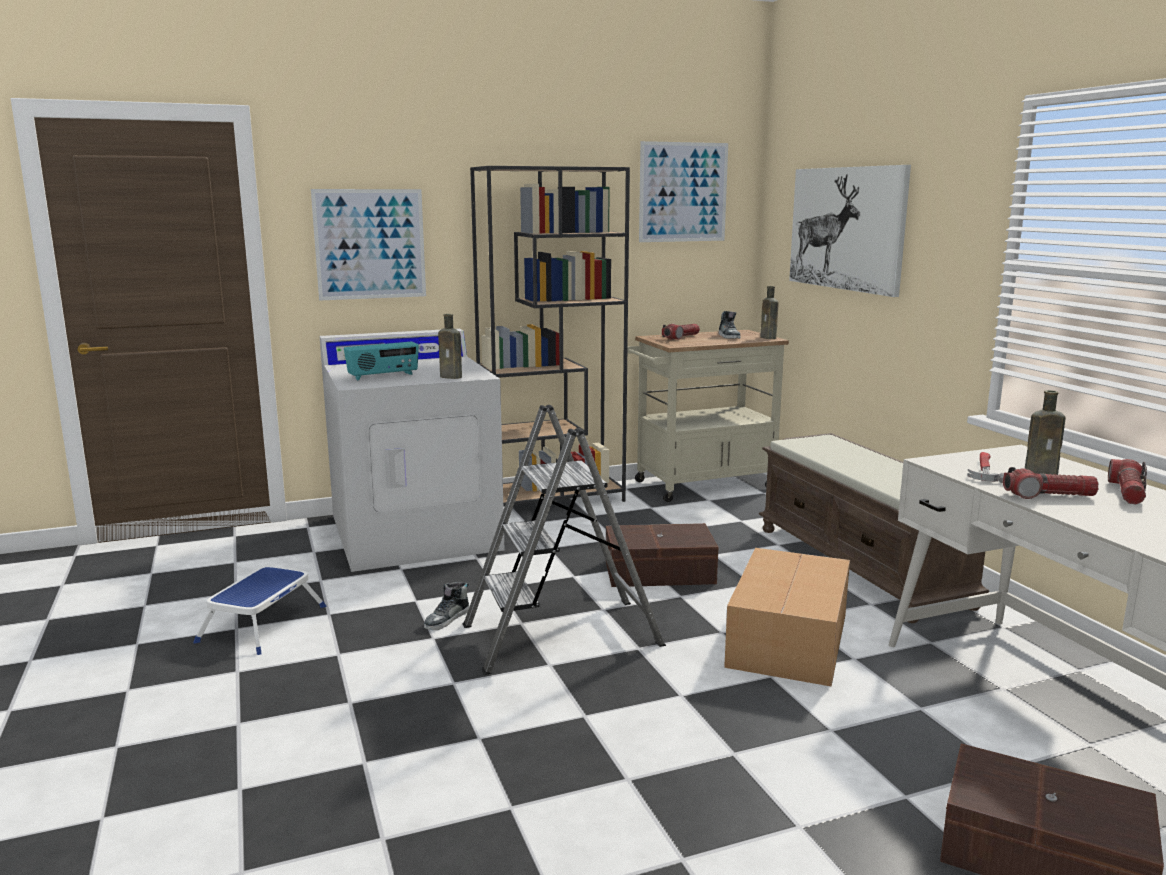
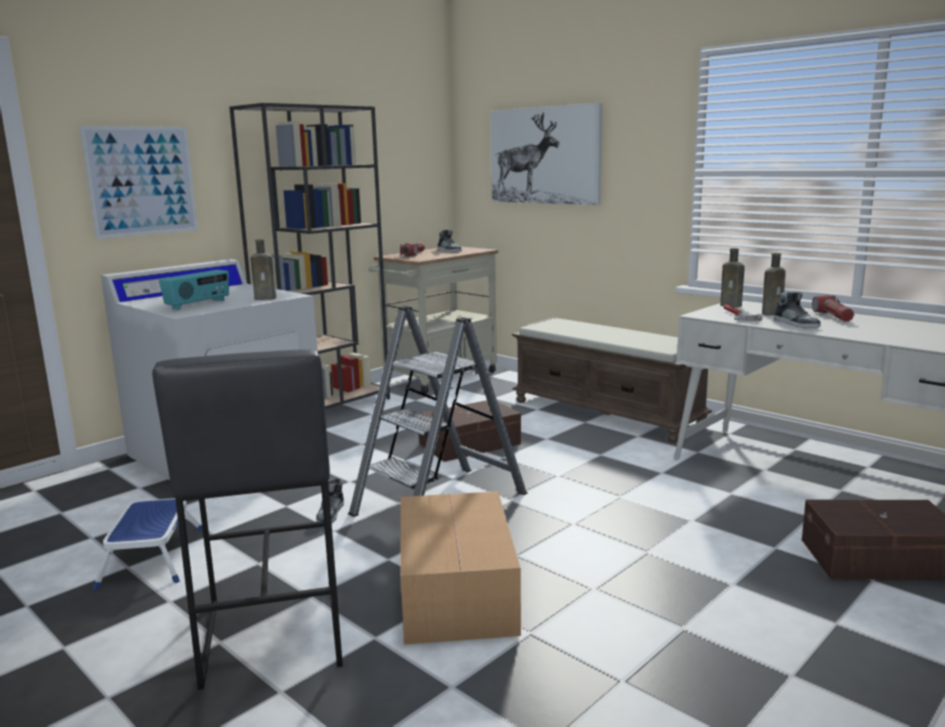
camera: 25 degrees left, 0 degrees up
picture [639,141,728,242] -> none
cardboard box [724,548,850,687] -> cardboard box moved to [401,491,521,645]
brown bottle [760,286,779,339] -> brown bottle moved to [720,248,745,308]
flashlight [1003,467,1099,499] -> shoe [774,292,821,328]
none -> grey stool [152,349,343,690]

